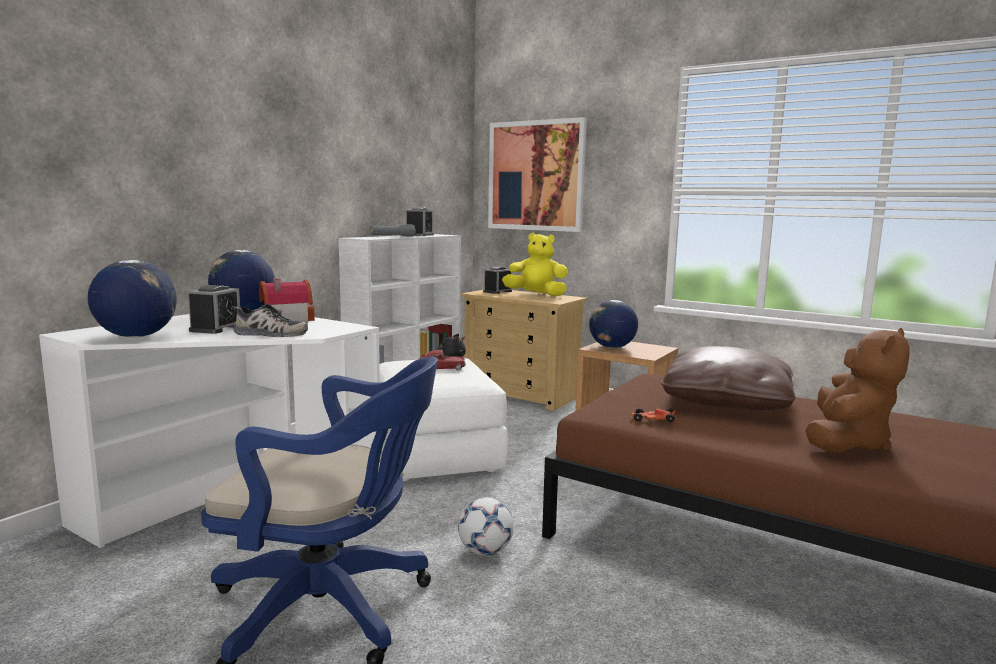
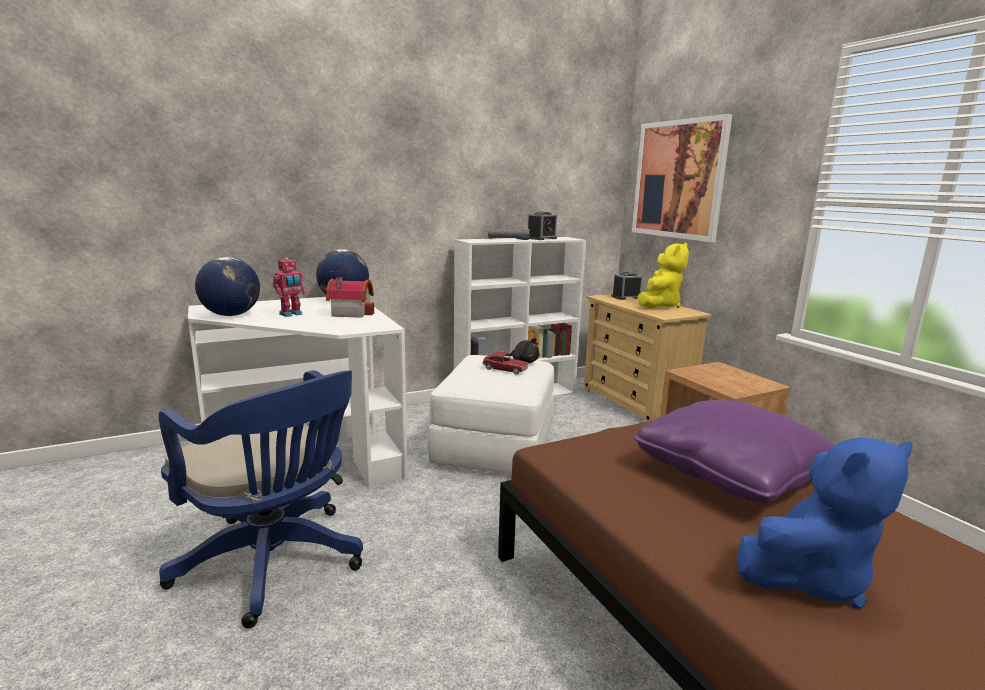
camera: 30 degrees right, 5 degrees up
alarm clock [188,285,240,334] -> toy robot [273,257,306,317]
shoe [231,304,308,337] -> none
football [458,497,514,556] -> none
yellow plush toy [502,233,568,297] -> yellow plush toy turned 75 degrees clockwise [637,242,689,308]
globe [589,300,638,348] -> none
toy car [631,408,676,422] -> none
brown pillow [661,346,796,411] -> purple pillow [634,400,835,504]
brown plush toy [806,328,910,453] -> blue plush toy [737,437,913,608]

